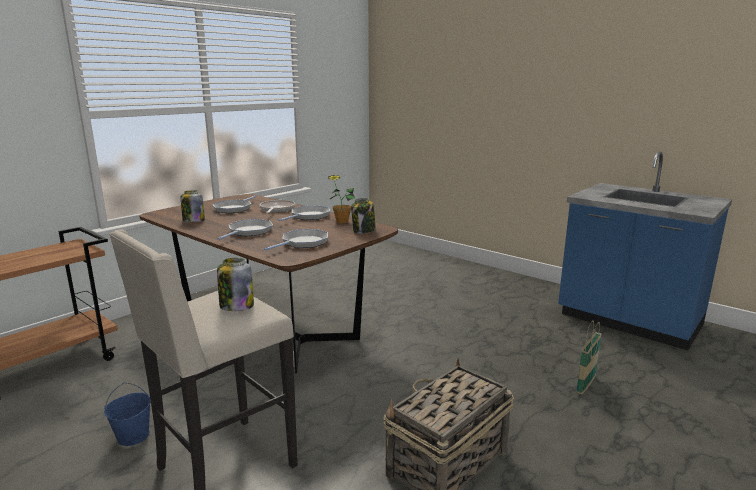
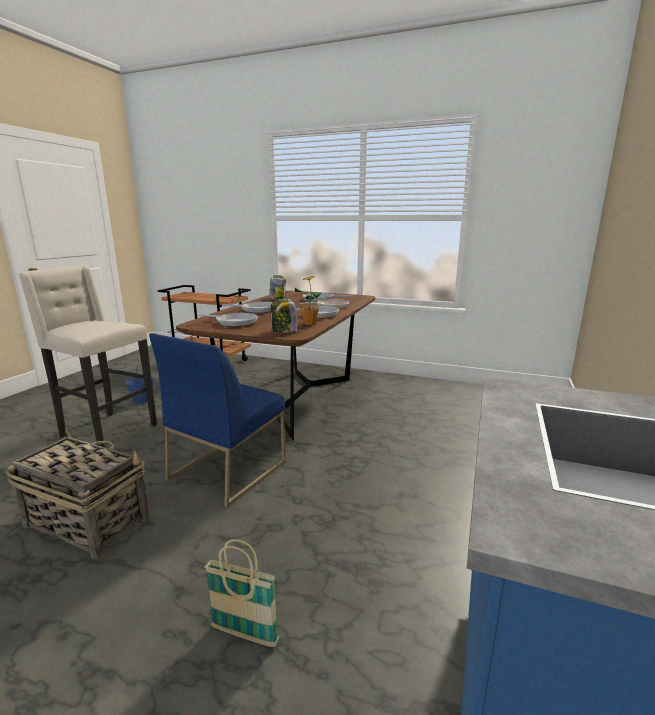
camera: 70 degrees right, 0 degrees up
jar [217,258,254,311] -> none
none -> blue chair [149,333,286,507]

